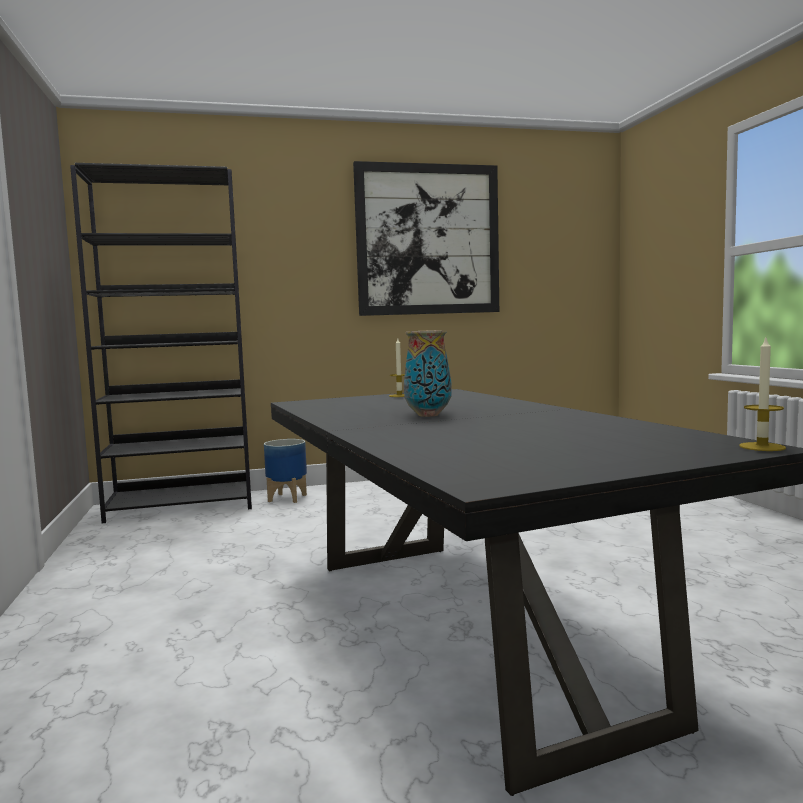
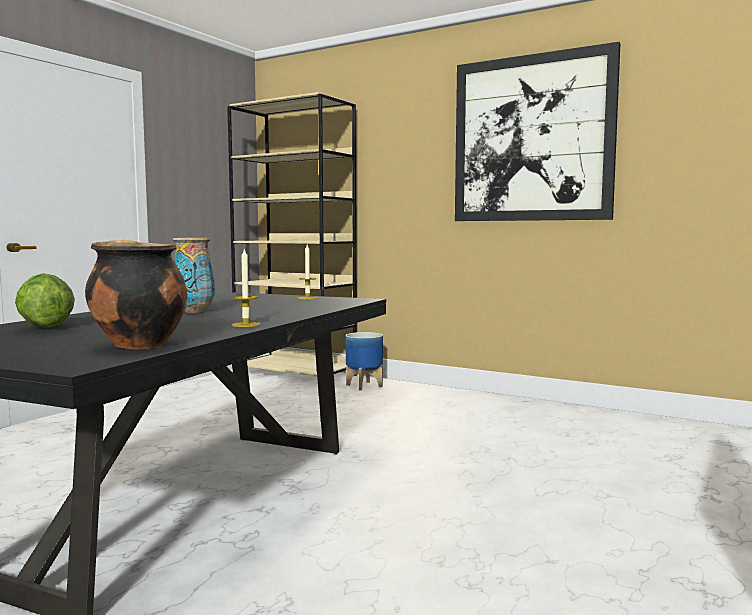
camera: 45 degrees right, 0 degrees up
black bookcase [70,163,252,523] -> beige bookcase [227,92,357,377]
candle [739,338,786,451] -> candle moved to [232,248,261,327]
none -> lettuce [15,273,75,328]
none -> cooking pot [85,240,188,349]

